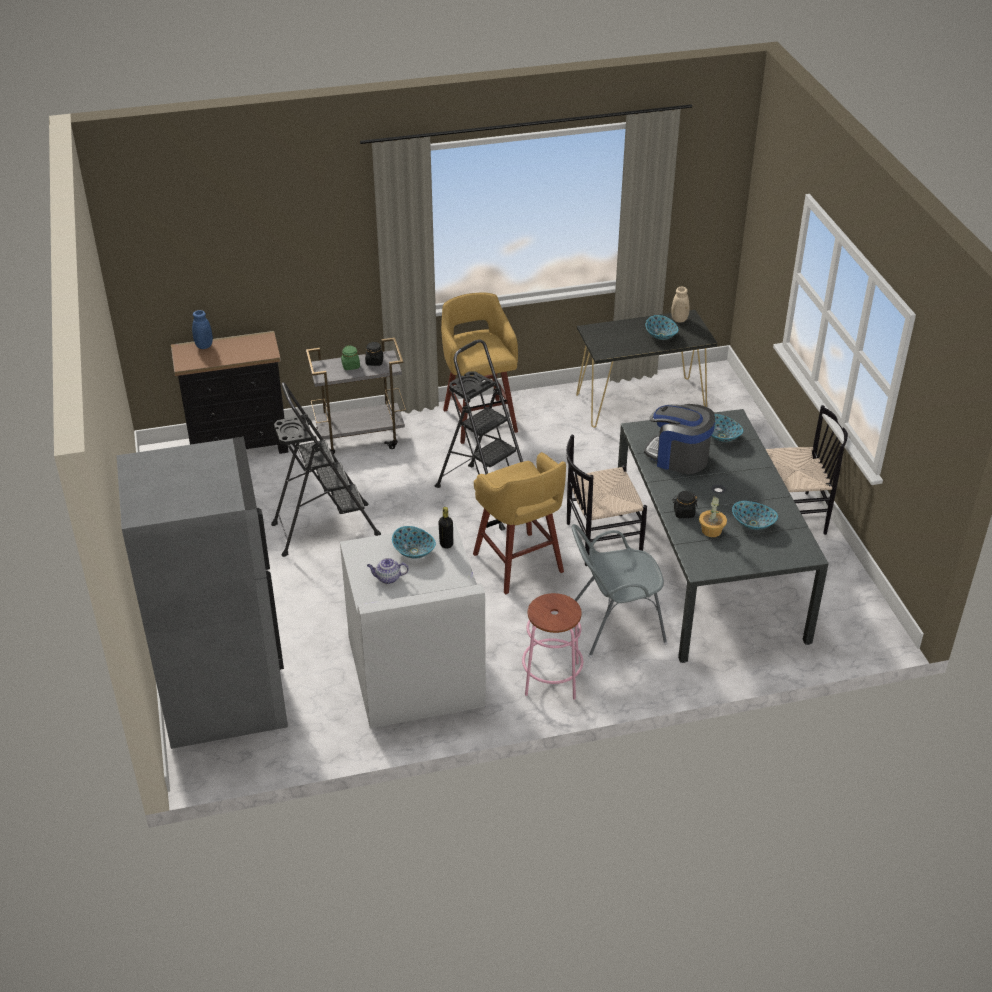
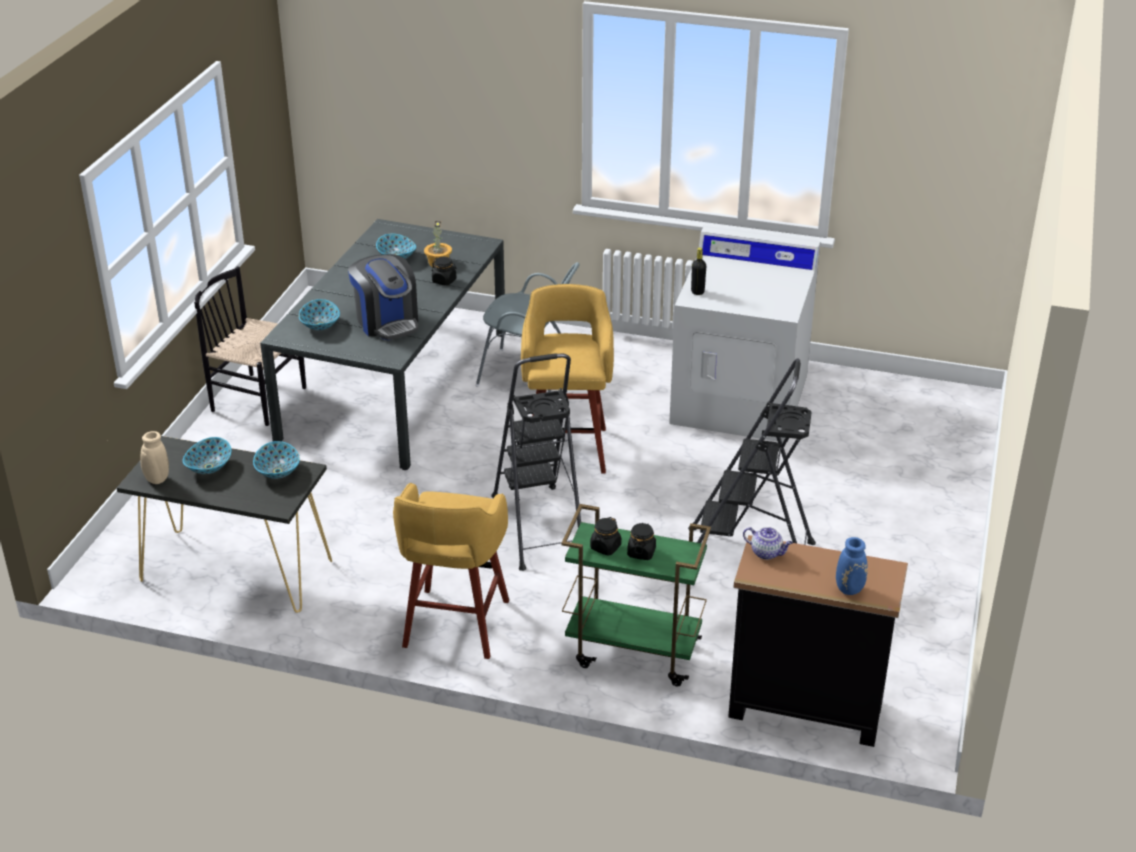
camera: 150 degrees left, 5 degrees down
grey fridge [117,437,288,749] -> none
grey cart [306,338,406,454] -> green cart [561,504,711,687]
green jar [341,345,360,370] -> black jar [627,523,656,560]
teapot [367,558,409,584] -> teapot moved to [743,527,793,560]
bowl [392,526,436,559] -> bowl moved to [253,441,300,479]
pink stool [522,593,583,700] -> none
black chair [566,435,647,566] -> none

